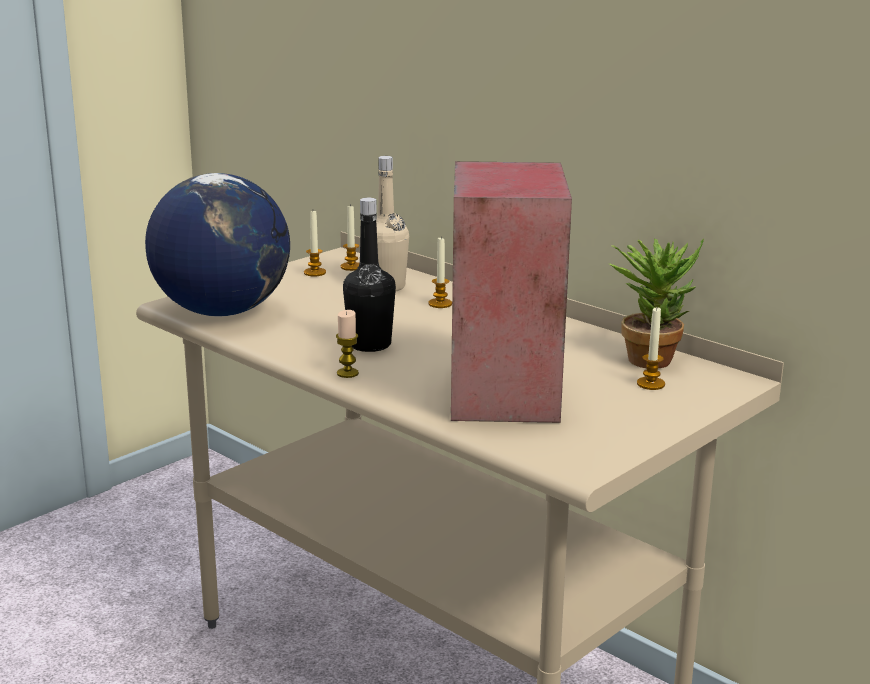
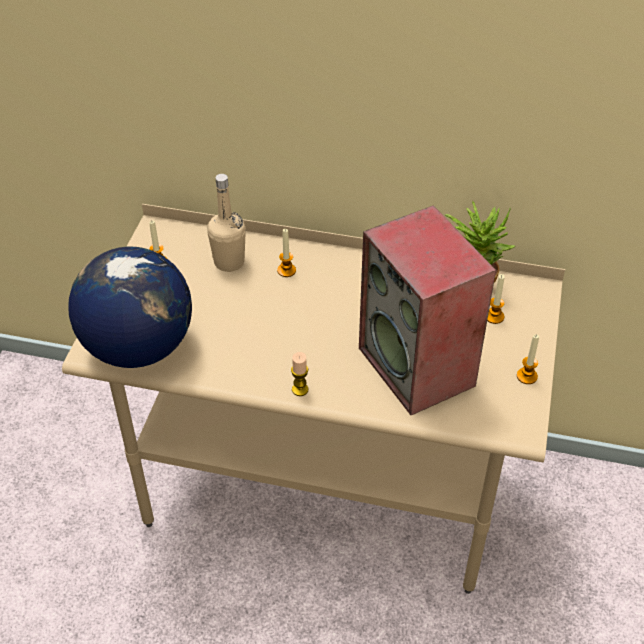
camera: 30 degrees left, 25 degrees up
candle [341,204,359,271] -> candle moved to [517,334,539,384]
black bottle [343,198,396,352] -> none

